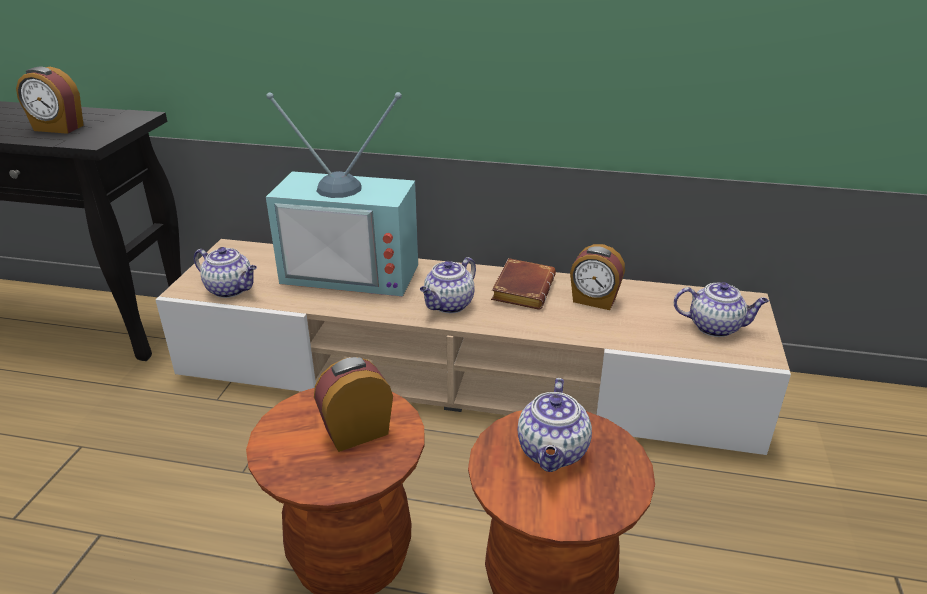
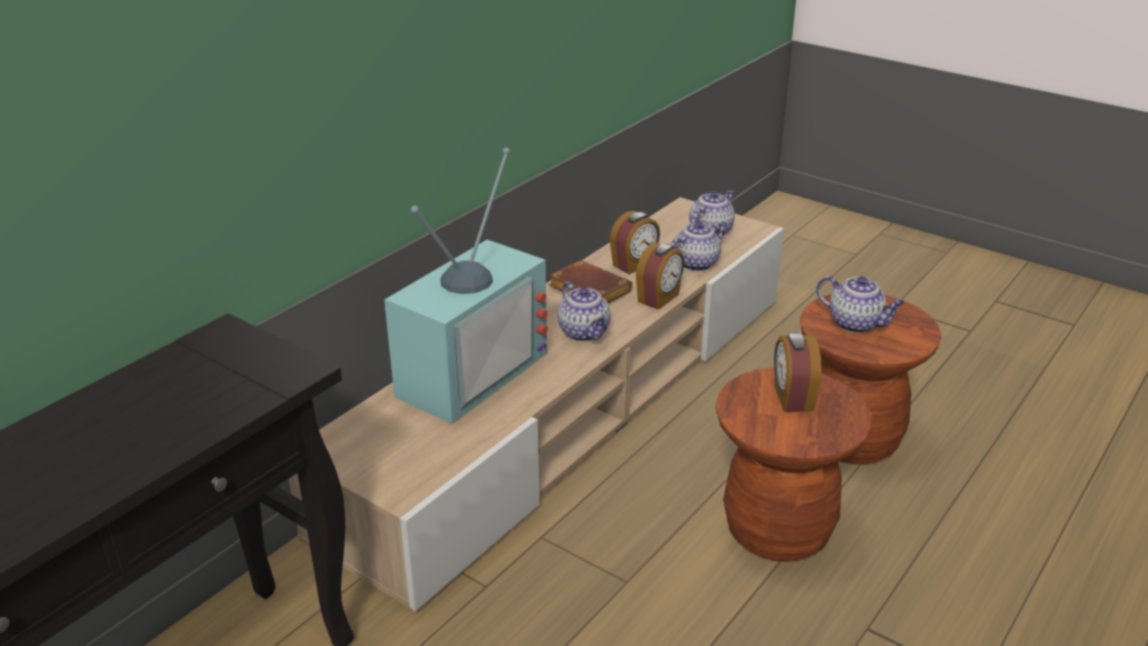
camera: 65 degrees left, 0 degrees up
alarm clock [16,66,84,134] -> alarm clock moved to [636,242,684,310]
teapot [194,247,257,298] -> teapot moved to [671,222,727,271]

